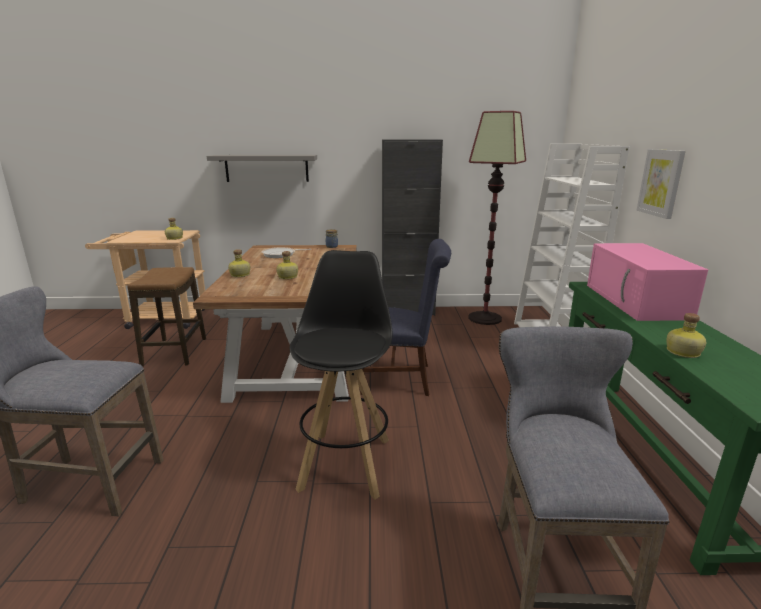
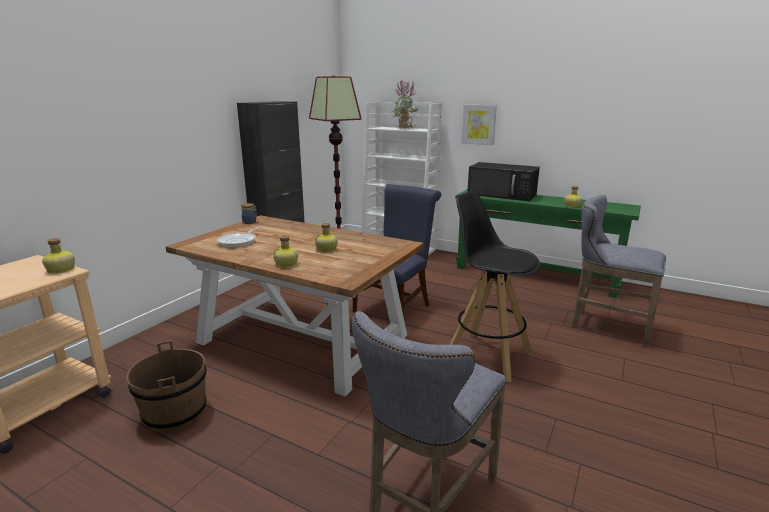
camera: 60 degrees left, 0 degrees up
stool [127,267,206,367] -> brown bucket [126,341,207,433]
grey shelf [207,155,317,182] -> none
pink microwave [587,243,708,321] -> black microwave [467,162,540,201]
none -> potted plant [393,79,419,129]

